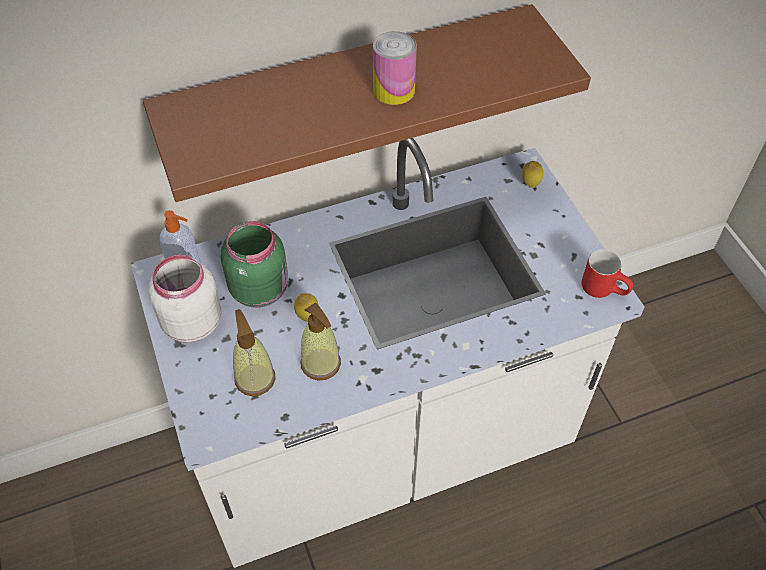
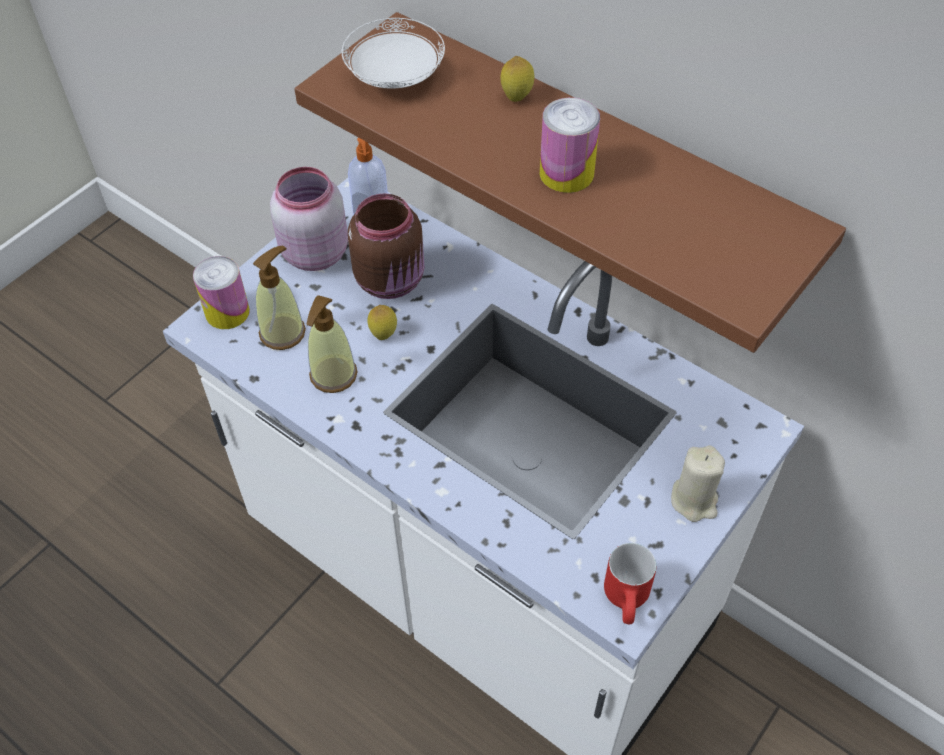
camera: 60 degrees right, 0 degrees up
white jar [149,255,221,343] -> pink jar [270,167,348,271]
green jar [221,221,288,308] -> brown jar [348,193,424,299]
lemon [522,161,544,188] -> lemon moved to [500,56,535,102]
none -> can [193,256,250,329]
none -> white plate [342,18,445,89]
none -> beige candle [671,445,725,522]

